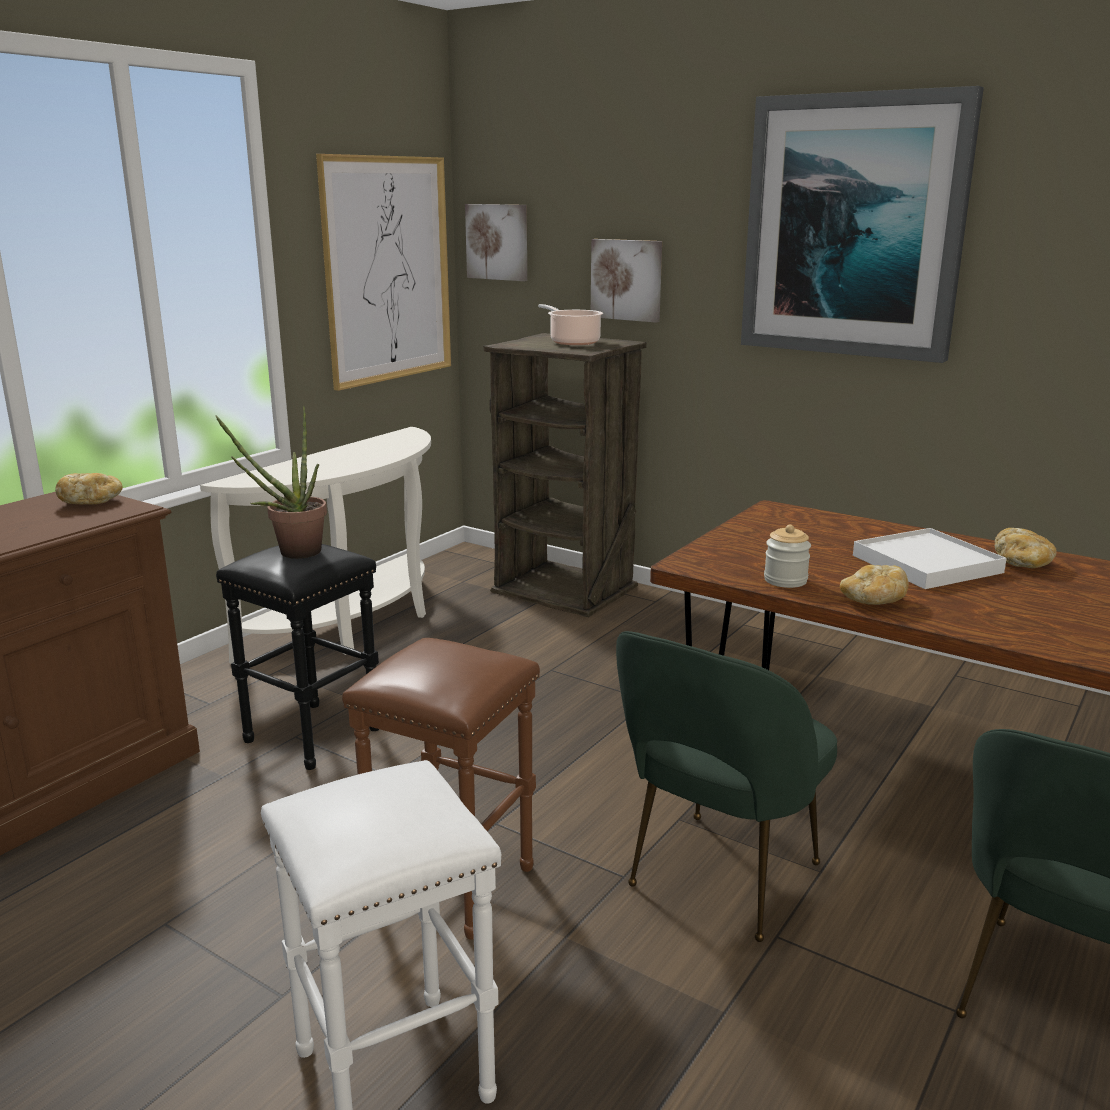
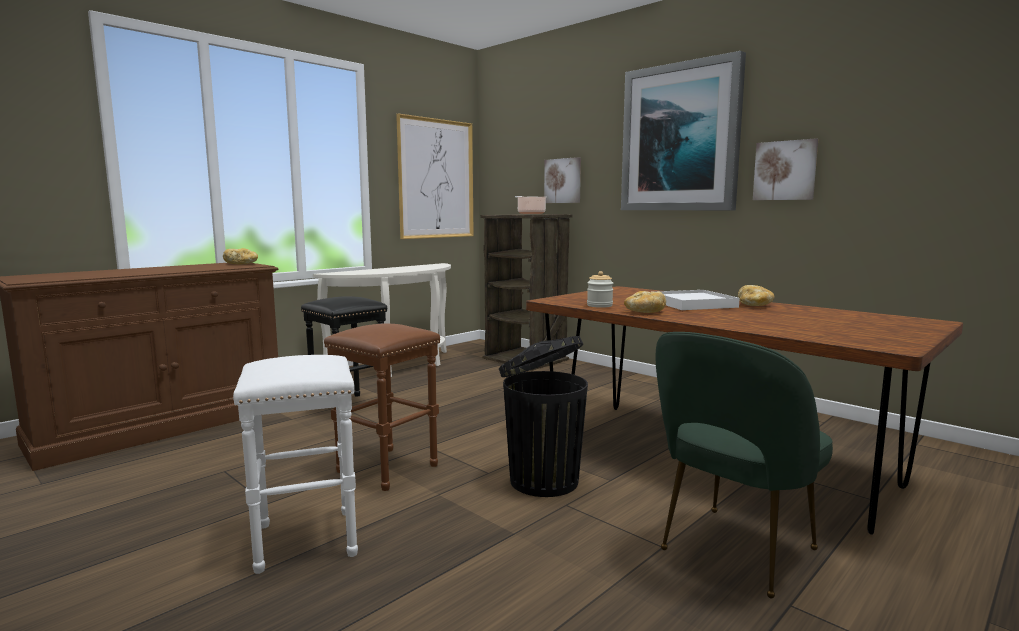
camera: 10 degrees right, 10 degrees down
potted plant [216,406,327,559] -> none
picture [465,204,527,281] -> picture moved to [753,138,818,200]
green chair [616,631,837,942] -> black trash can [499,336,588,497]

